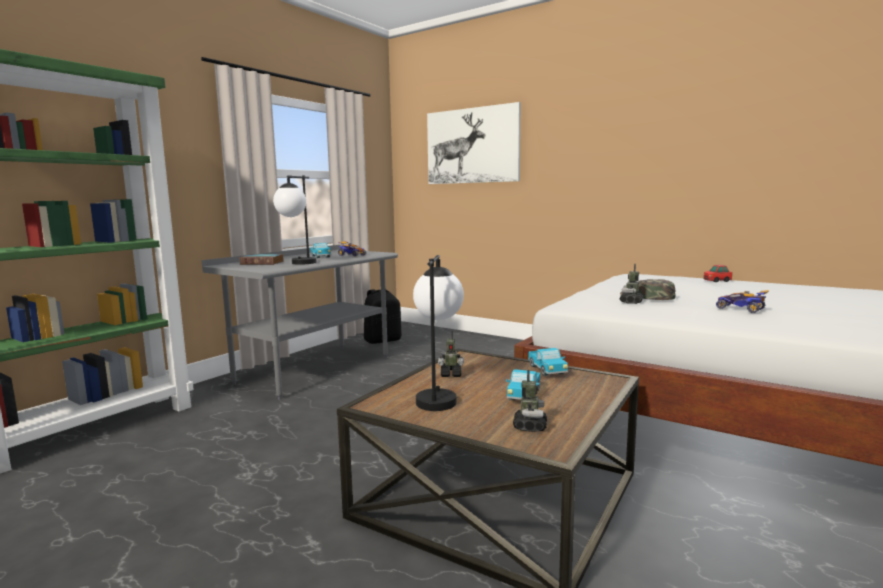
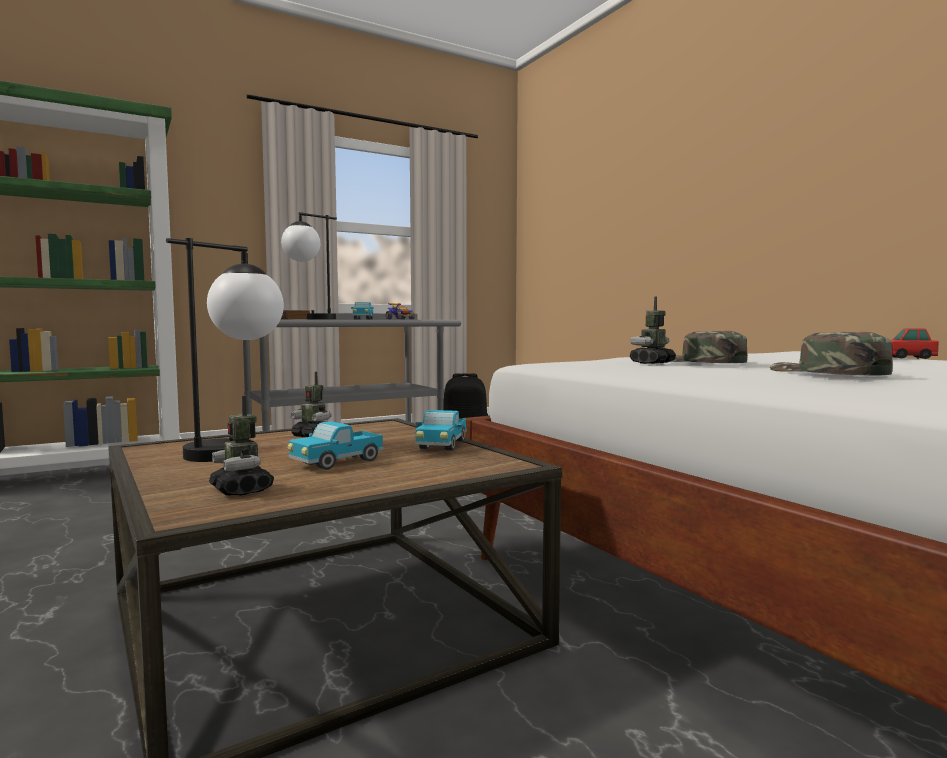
camera: 25 degrees right, 5 degrees down
picture [427,102,521,184] -> none
toy robot [513,370,547,432] -> toy robot turned 105 degrees clockwise [209,396,274,496]
toy car [716,290,769,313] -> green cap [770,332,893,375]

